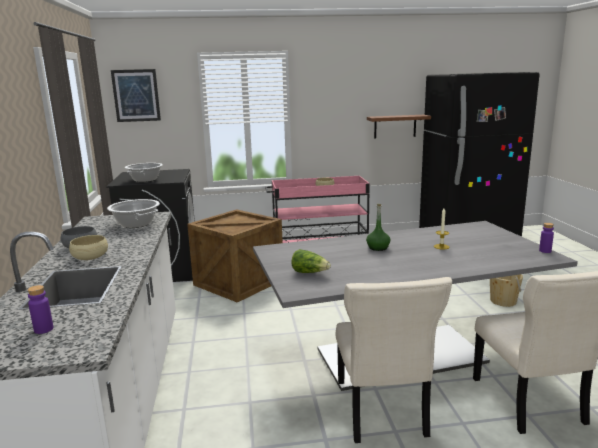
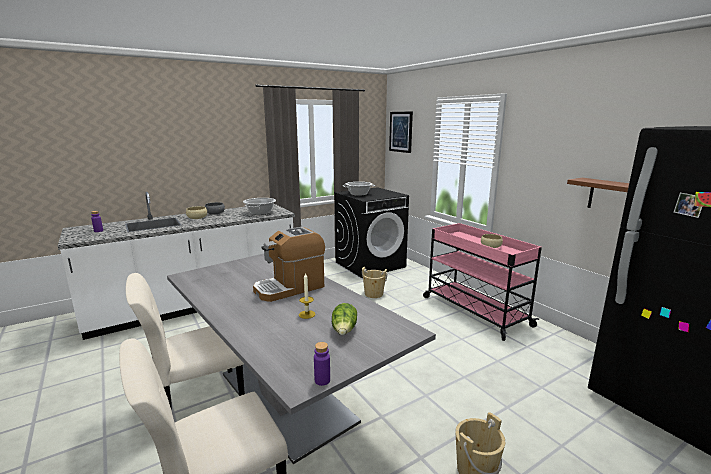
camera: 65 degrees right, 0 degrees up
crate [187,209,283,302] -> beige bucket [362,267,387,298]
lettuce [292,249,331,273] -> lettuce moved to [332,303,357,335]
green bottle [366,204,391,251] -> coffee machine [253,227,325,302]

